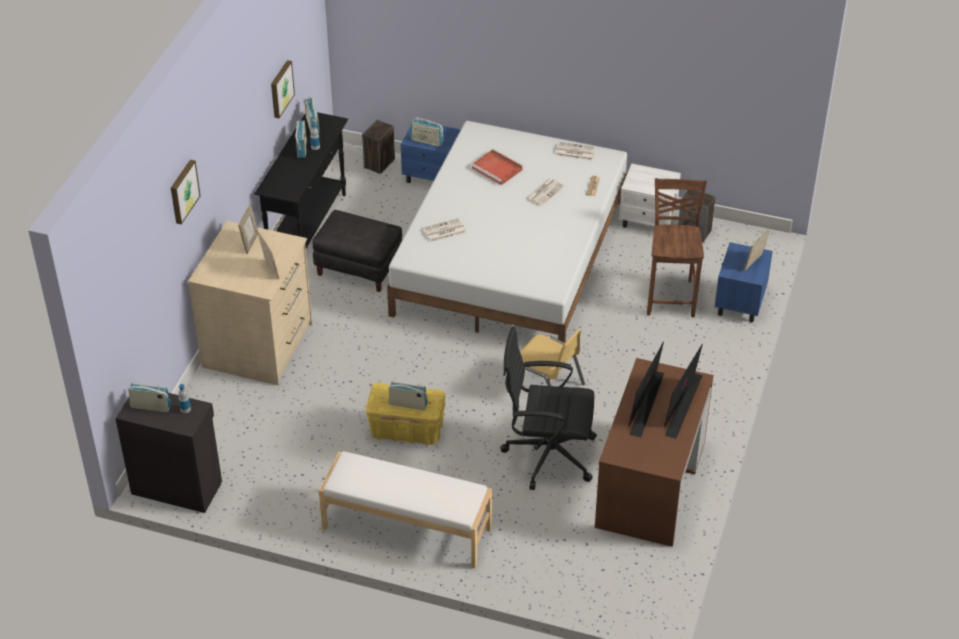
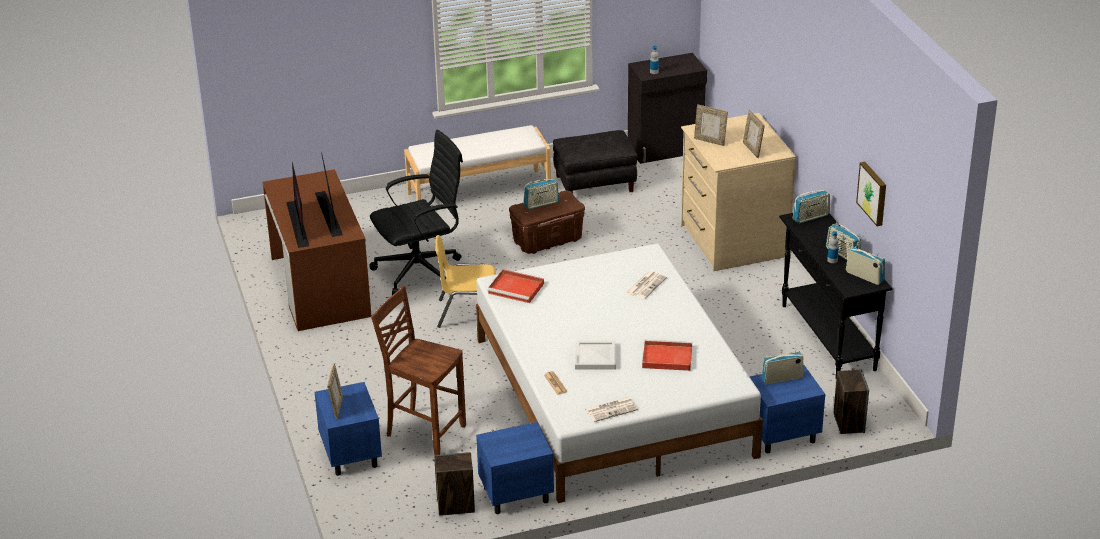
camera: 145 degrees right, 10 degrees down
radio [128,382,172,412] -> radio moved to [793,190,830,224]
picture [171,159,200,224] -> none
black ottoman [312,210,402,292] -> black ottoman moved to [553,130,637,193]
yellow storage box [366,383,445,445] -> brown storage box [509,191,585,254]
newspaper [526,178,565,206] -> white tray [575,341,616,370]
white nightstand [619,163,681,228] -> blue nightstand [476,422,554,514]
brown chair [647,178,707,317] -> brown chair turned 150 degrees clockwise [371,286,466,455]
none -> red tray [488,269,544,303]

